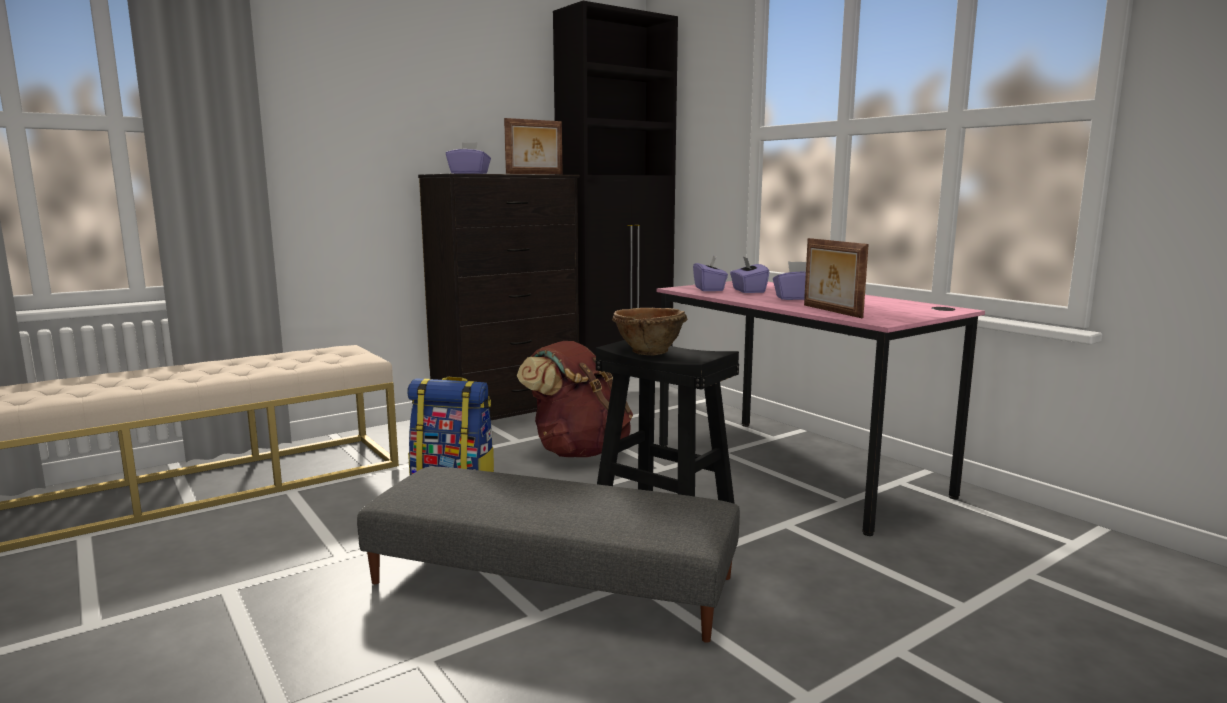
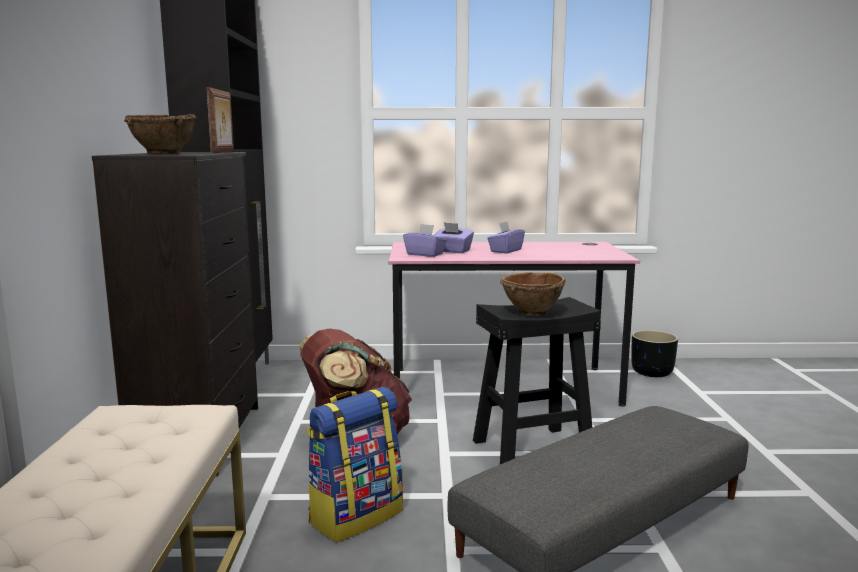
camera: 55 degrees left, 0 degrees up
purple tissue box [446,142,491,174] -> brown bowl [124,114,197,154]
picture frame [804,238,869,318] -> none
none -> black planter [631,330,678,377]

